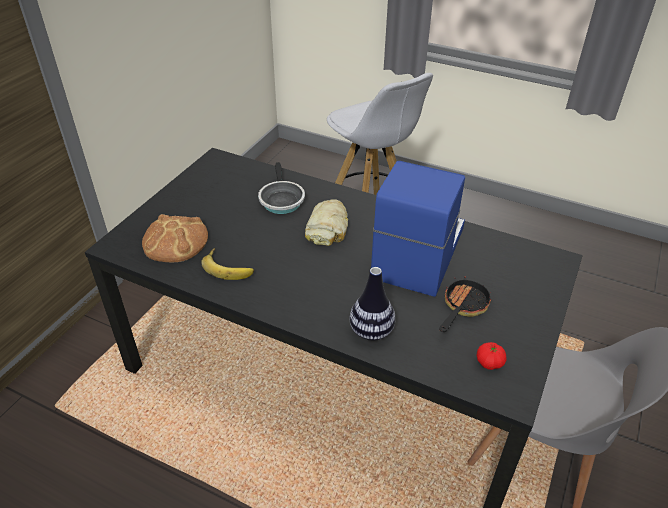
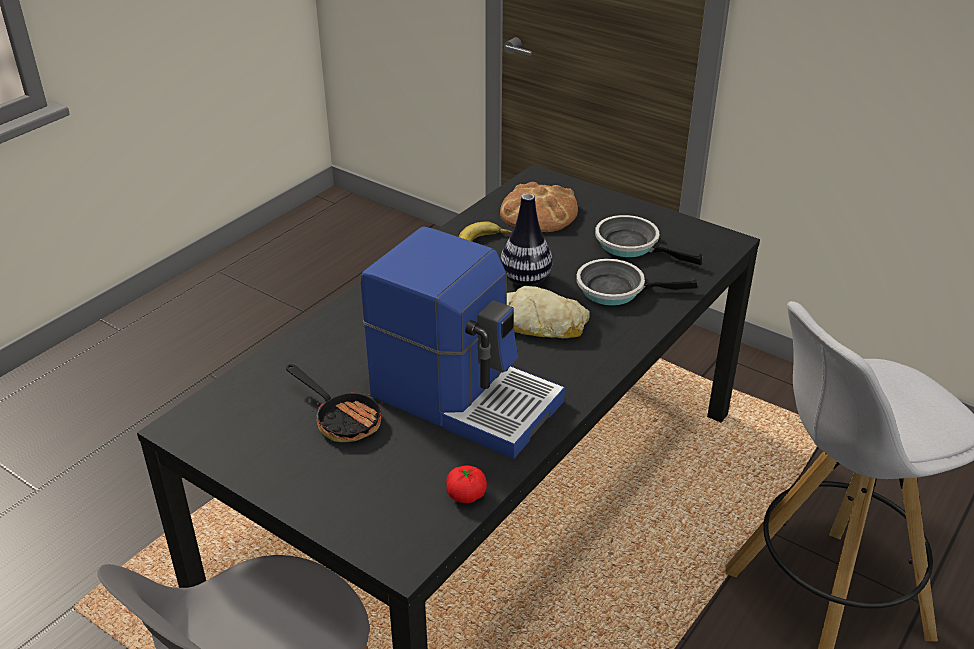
camera: 100 degrees right, 5 degrees down
vase [350,267,395,341] -> vase moved to [500,193,553,286]
tomato [477,342,506,370] -> tomato moved to [446,465,487,503]
none -> frying pan [595,215,702,265]

